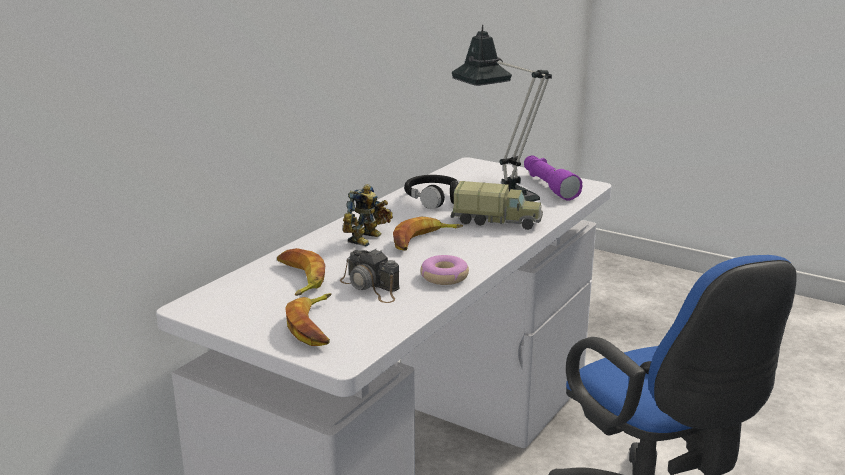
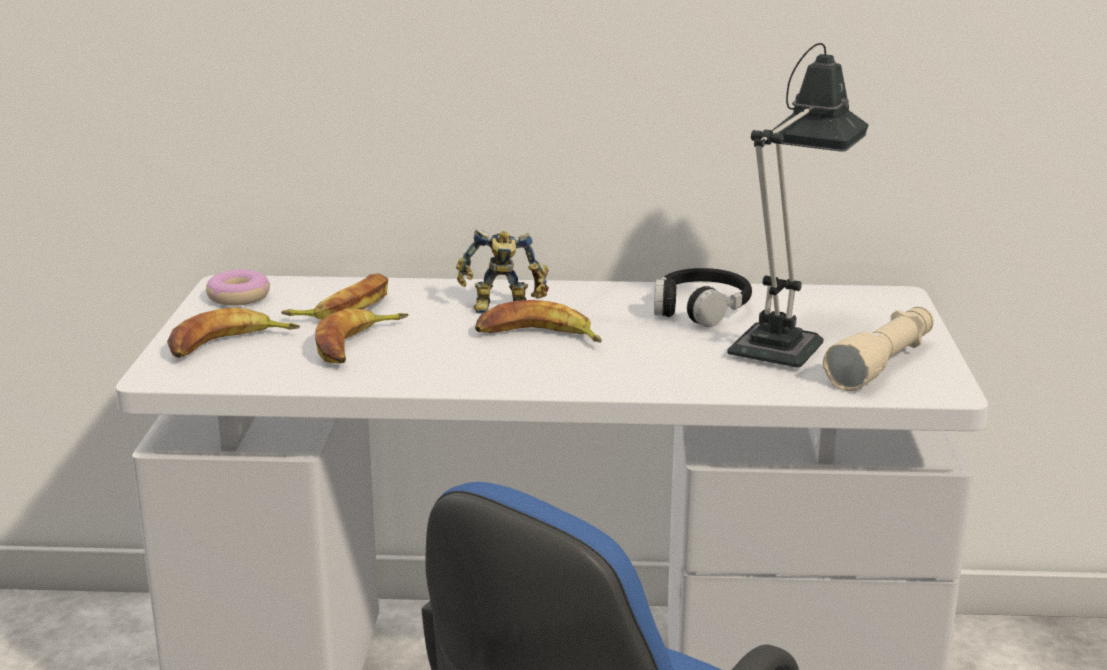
camera: 60 degrees right, 0 degrees up
camera [340,249,400,303] -> banana [315,308,408,364]
donut [420,255,469,285] -> donut moved to [206,270,270,306]
toy truck [451,181,543,230] -> none
purple flashlight [524,155,582,201] -> beige flashlight [823,307,934,391]

